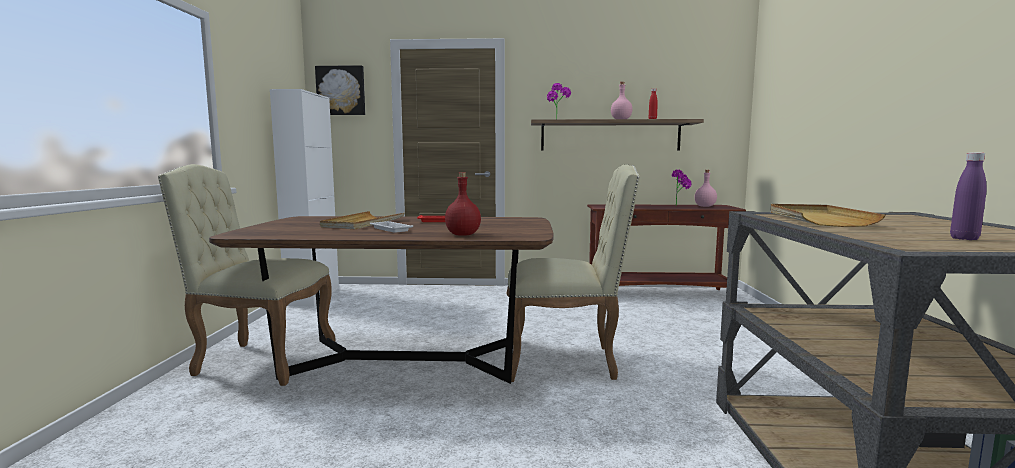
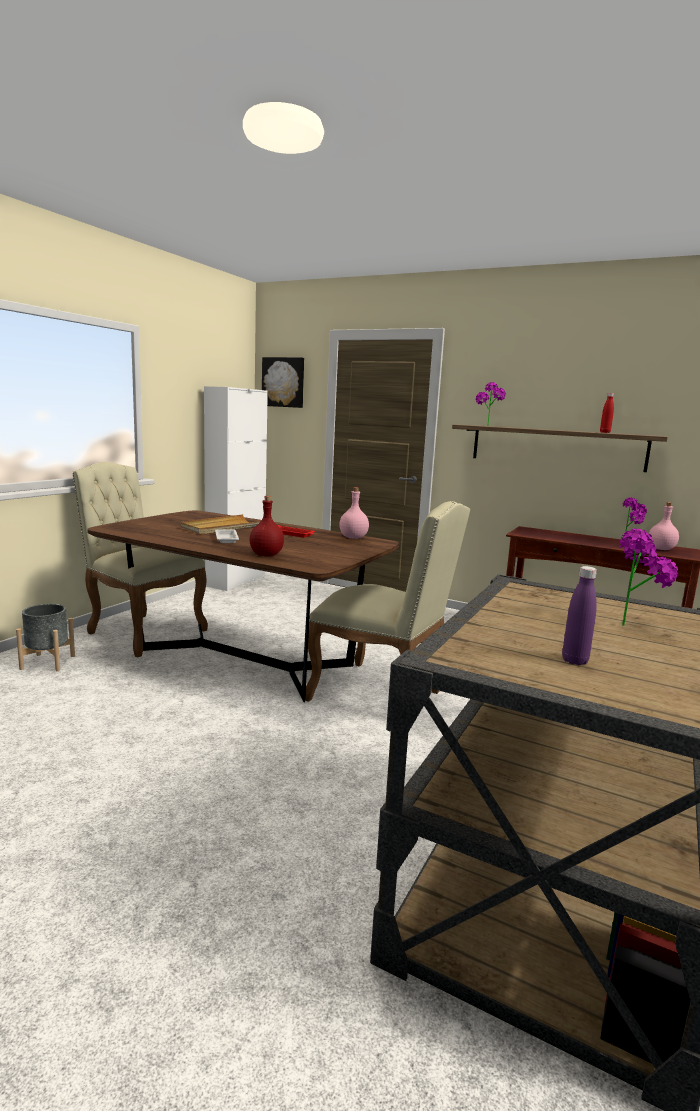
camera: 25 degrees right, 5 degrees up
pink bottle [611,82,633,119] -> pink bottle moved to [339,487,369,539]
beige tray [770,204,886,227] -> none
none -> grey planter [16,604,75,671]
none -> potted plant [620,529,679,626]

